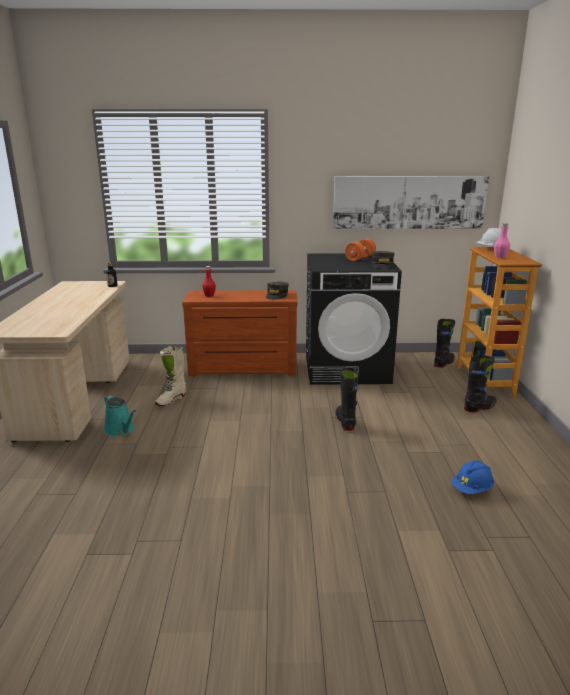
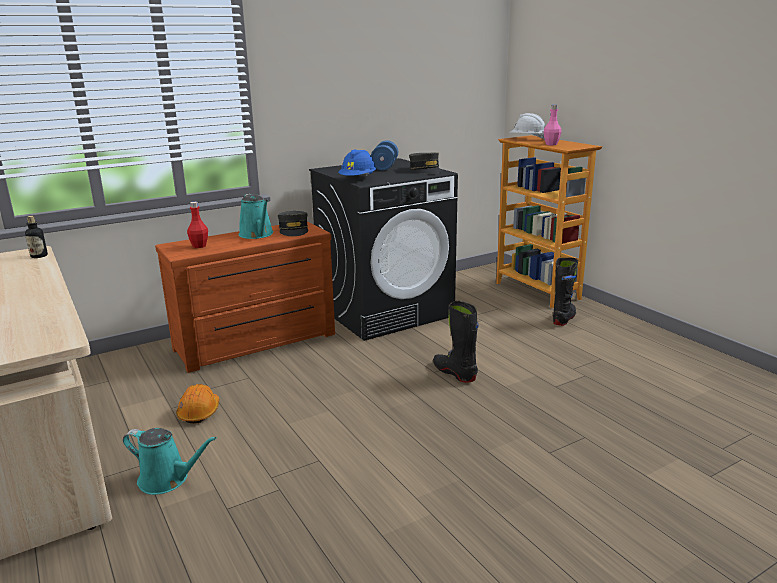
camera: 30 degrees left, 0 degrees up
beige boot [155,346,186,406] -> orange hard hat [176,384,219,424]
picture [333,176,489,229] -> none
orange dumbbell [345,238,376,261] -> blue dumbbell [371,140,398,170]
black boot [434,319,455,368] -> none
blue hard hat [452,460,494,494] -> blue hard hat moved to [338,149,376,176]
none -> turquoise watering can [239,194,274,239]

